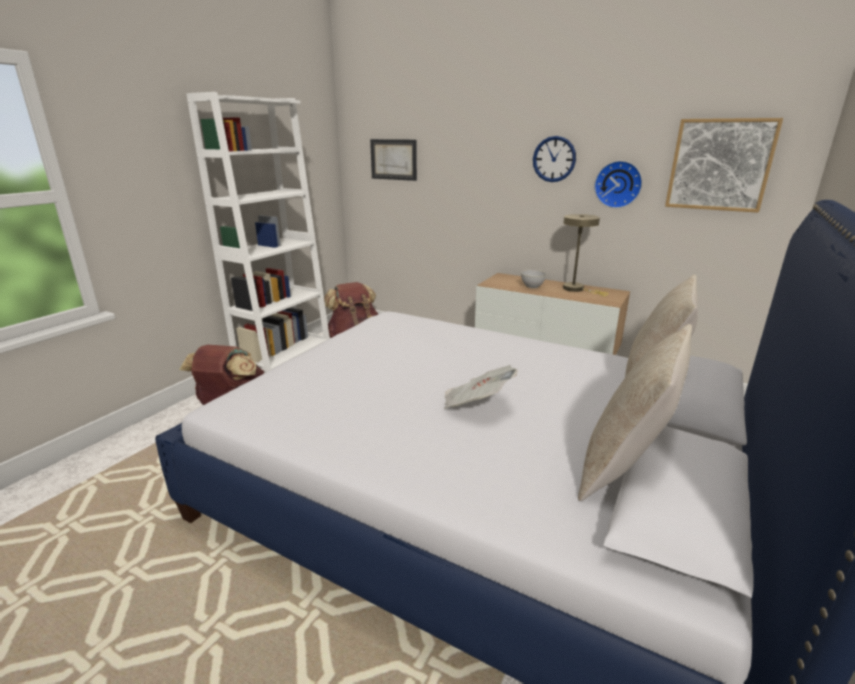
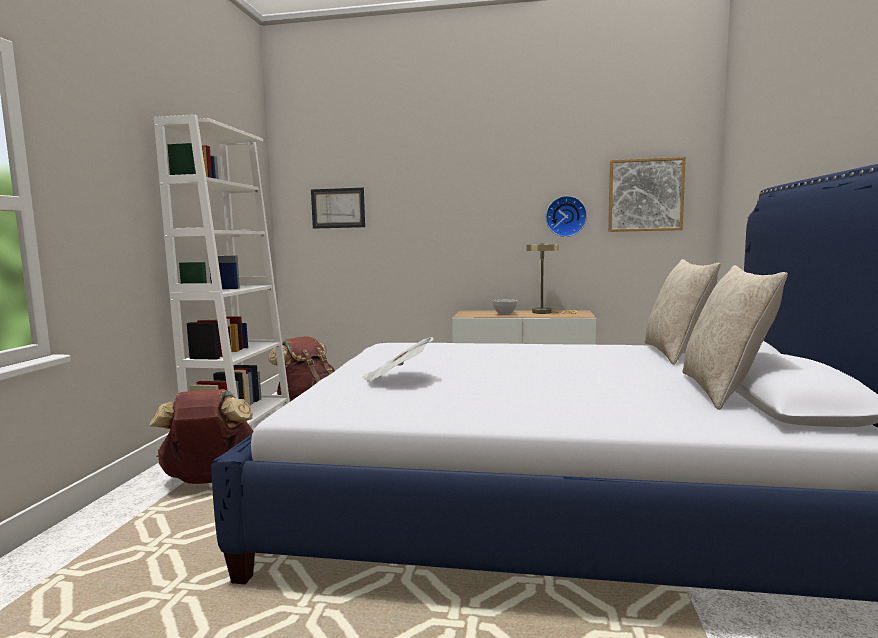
camera: 20 degrees left, 15 degrees down
newspaper [444,365,518,409] -> newspaper moved to [363,337,434,382]
wall clock [533,136,576,182] -> none

